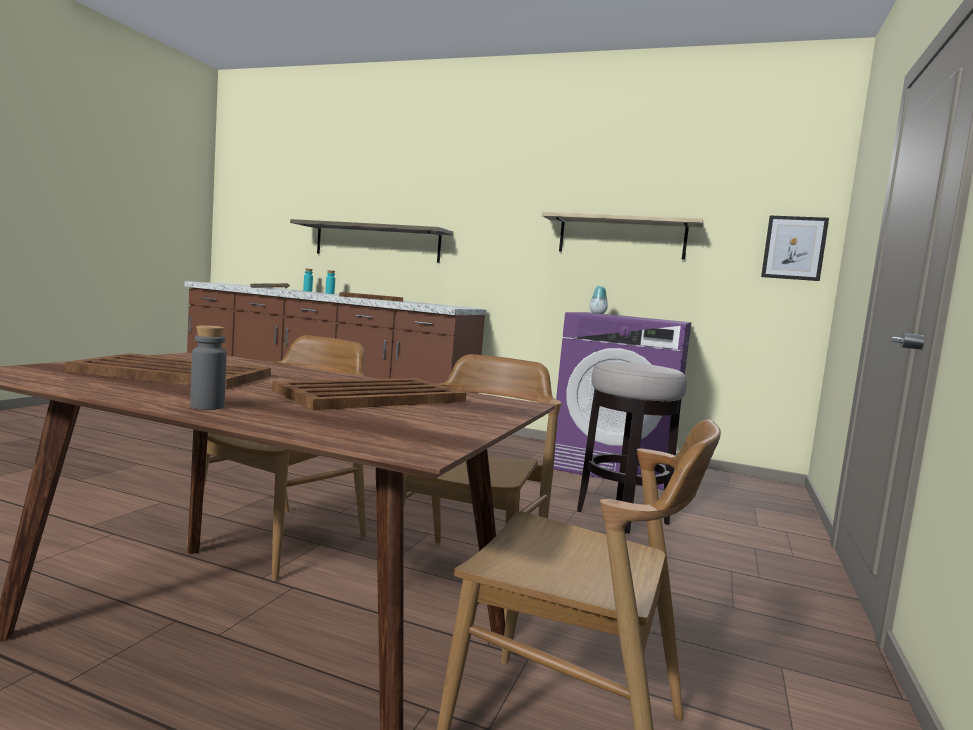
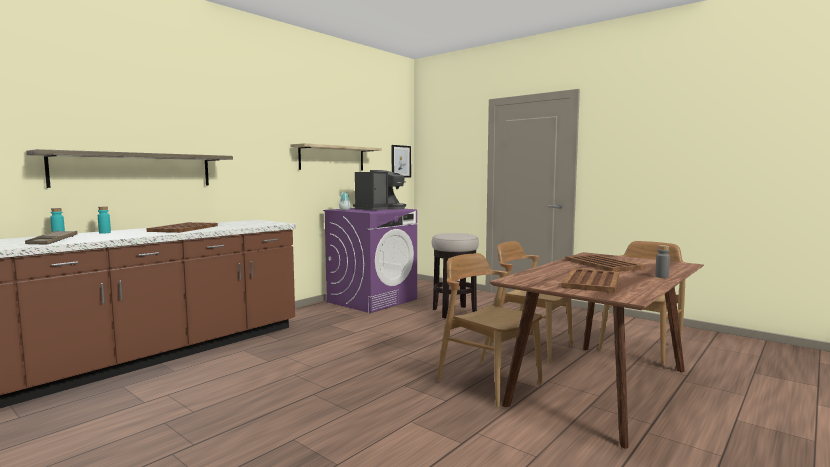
camera: 70 degrees left, 0 degrees up
none -> coffee machine [353,170,406,210]

